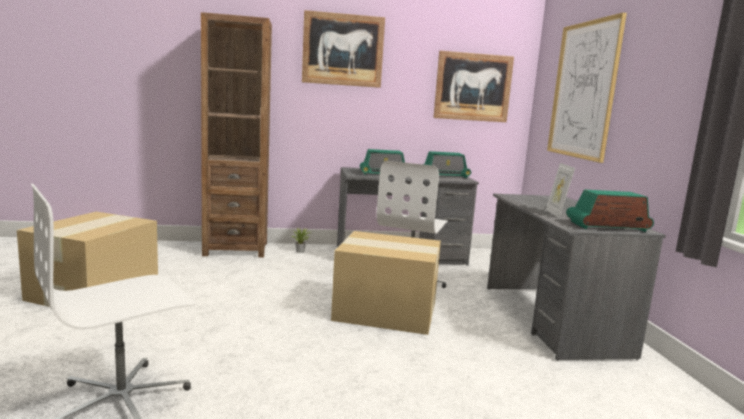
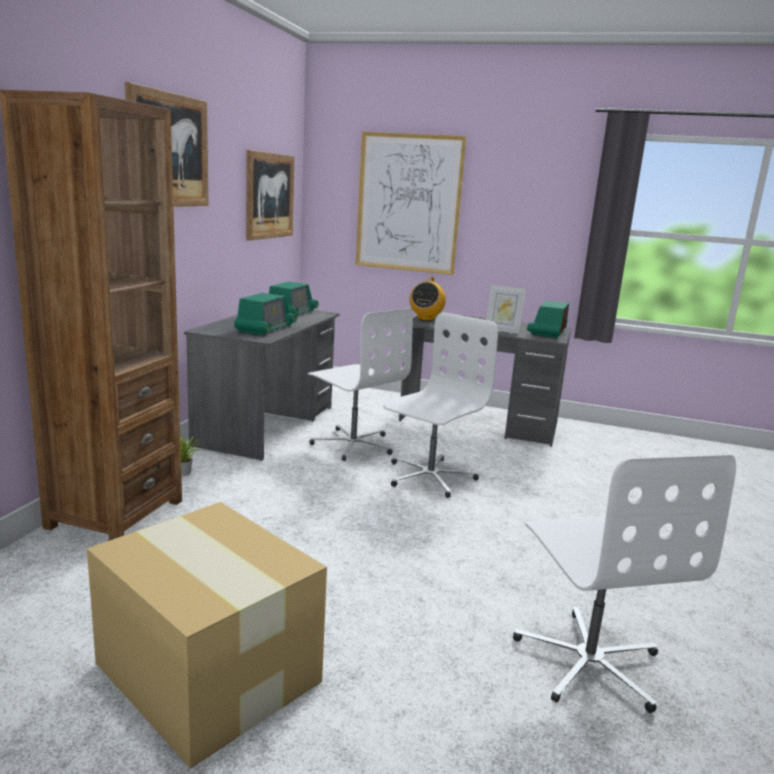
camera: 65 degrees left, 5 degrees up
cardboard box [331,231,441,335] -> white office chair [383,312,498,498]
none -> radio [410,277,446,321]

